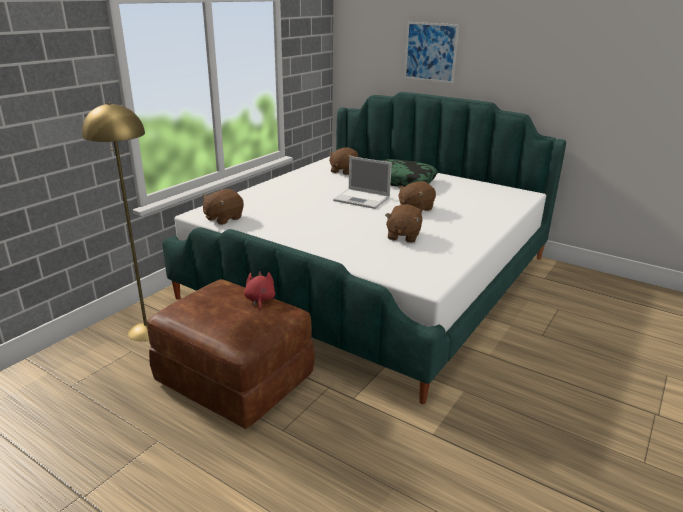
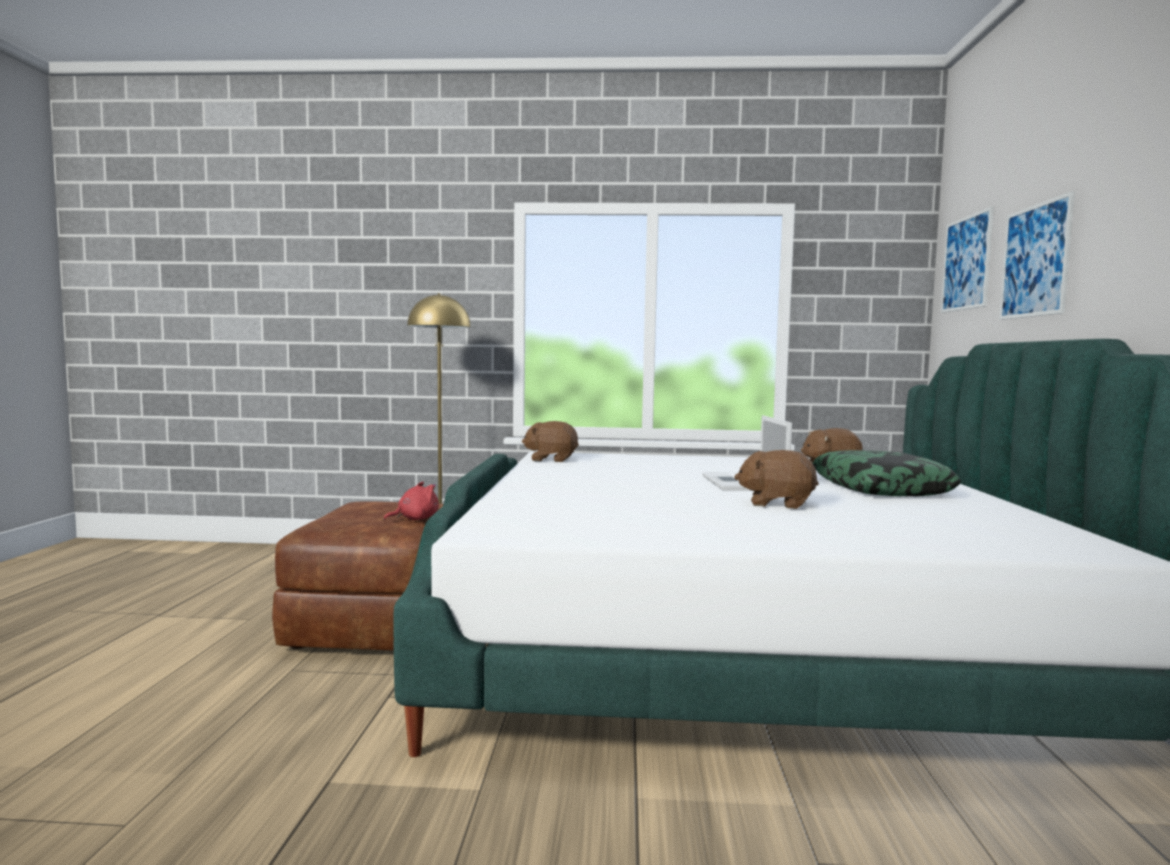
camera: 60 degrees right, 20 degrees down
brown plush toy [385,204,422,243] -> none
none -> picture [941,206,994,313]

